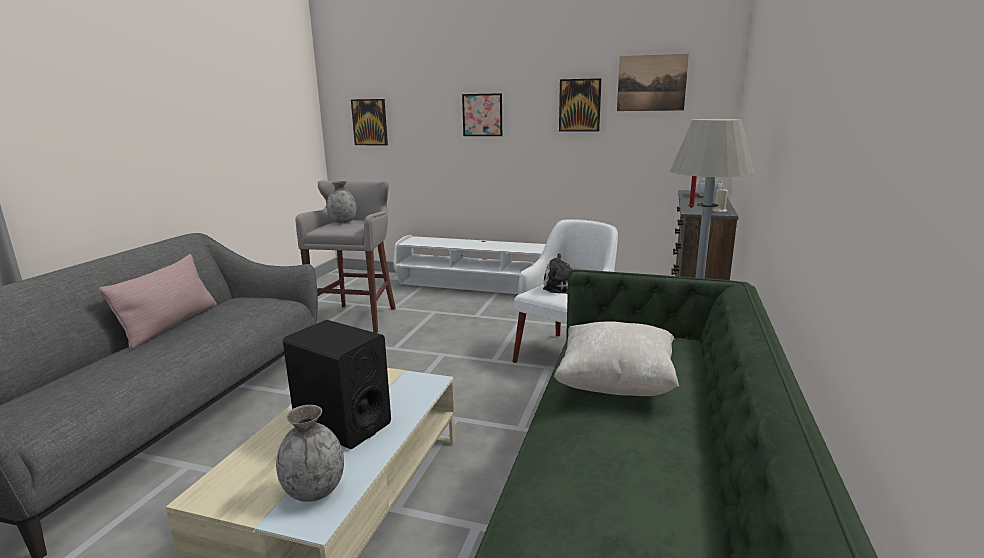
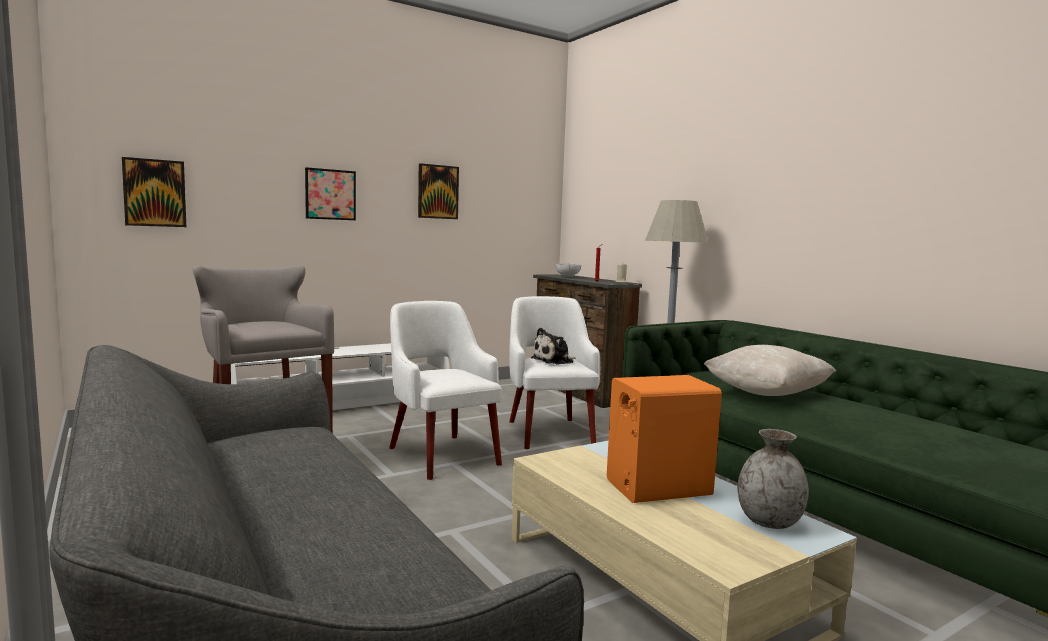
camera: 50 degrees left, 10 degrees down
pink pillow [98,254,217,350] -> none
black speaker [283,320,391,449] -> orange speaker [607,375,722,503]
grey vase [326,181,357,223] -> none
picture [617,54,689,111] -> none
none -> white armchair [389,301,502,480]

